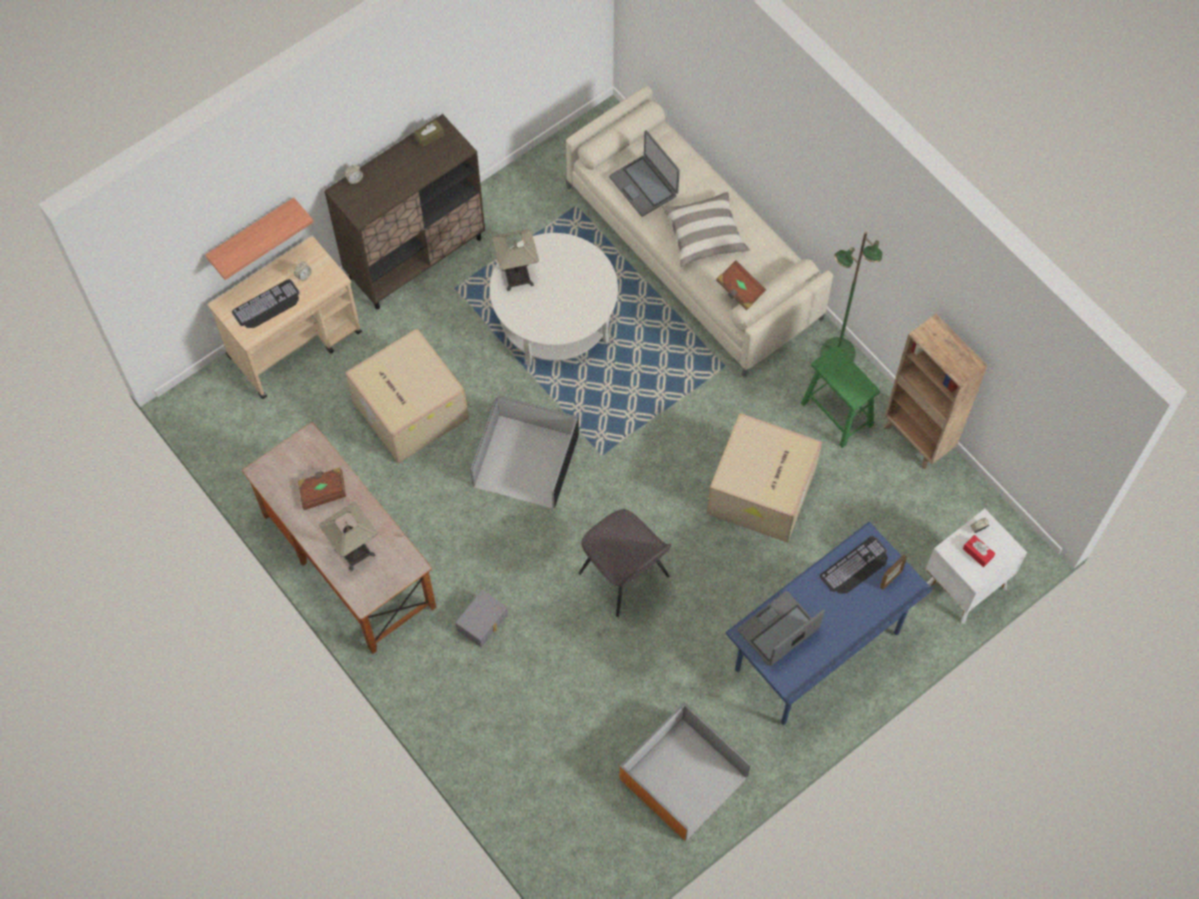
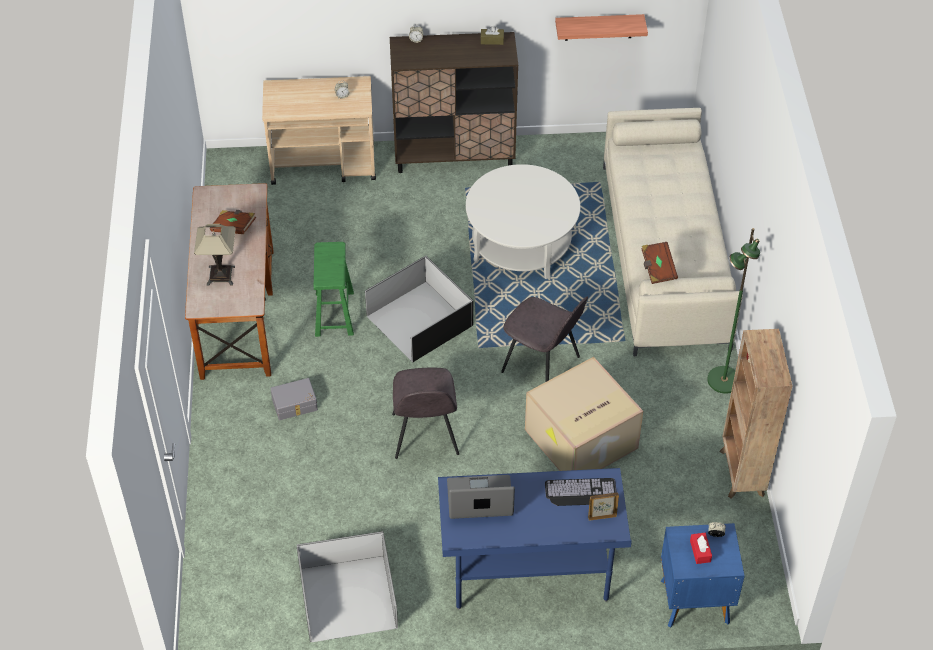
camera: 35 degrees right, 15 degrees down
shelf [205,197,313,280] -> shelf moved to [555,14,648,41]
keyboard [232,279,300,328] -> none
cardboard box [345,328,469,463] -> none
table lamp [492,229,539,291] -> none
laptop [609,130,680,217] -> none
pillow [661,191,750,267] -> none
green stool [801,346,880,448] -> green stool moved to [314,242,354,337]
white nightstand [925,509,1027,624] -> blue nightstand [661,523,745,628]
none -> grey chair [501,296,588,382]

